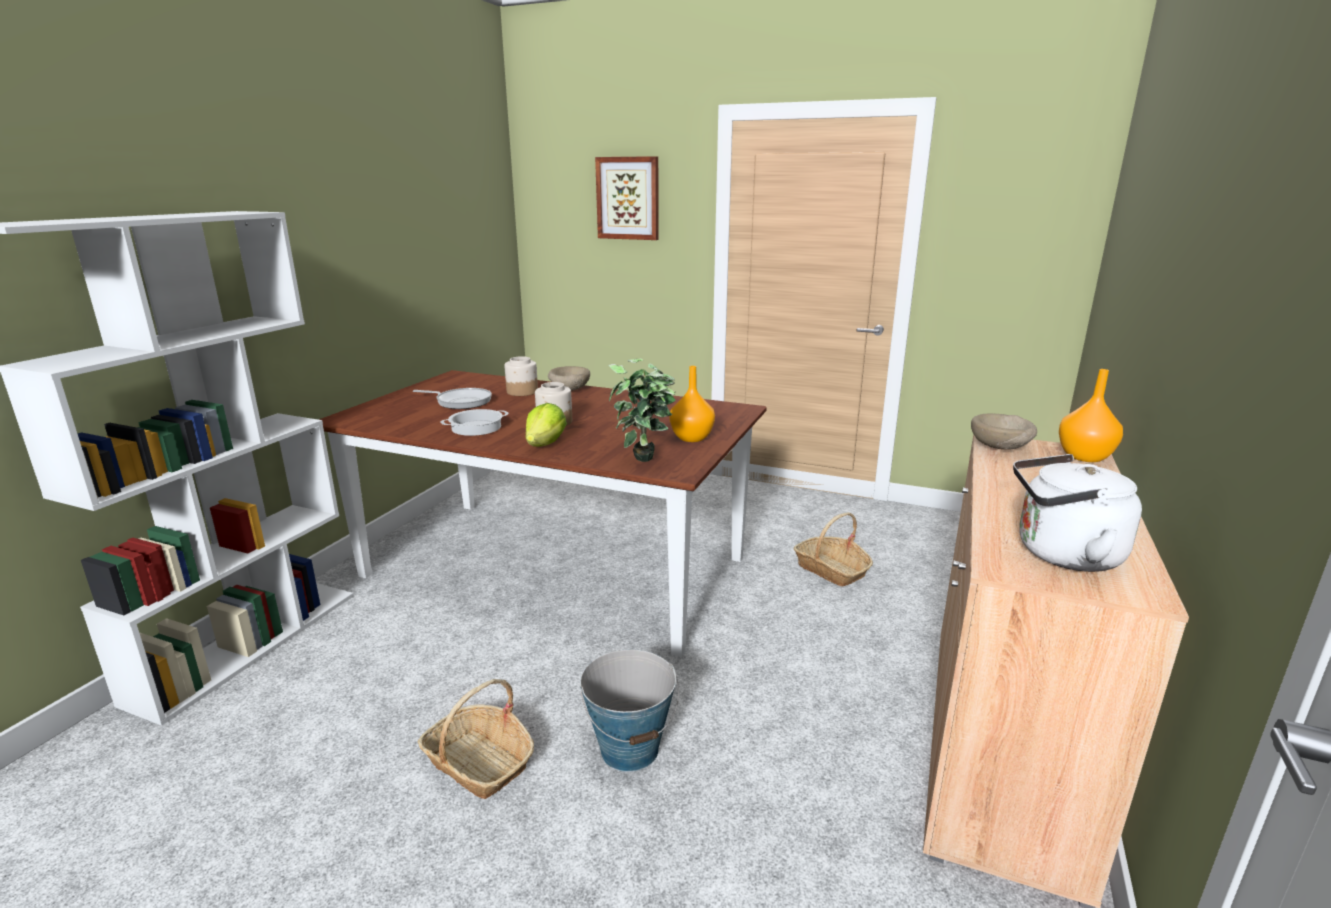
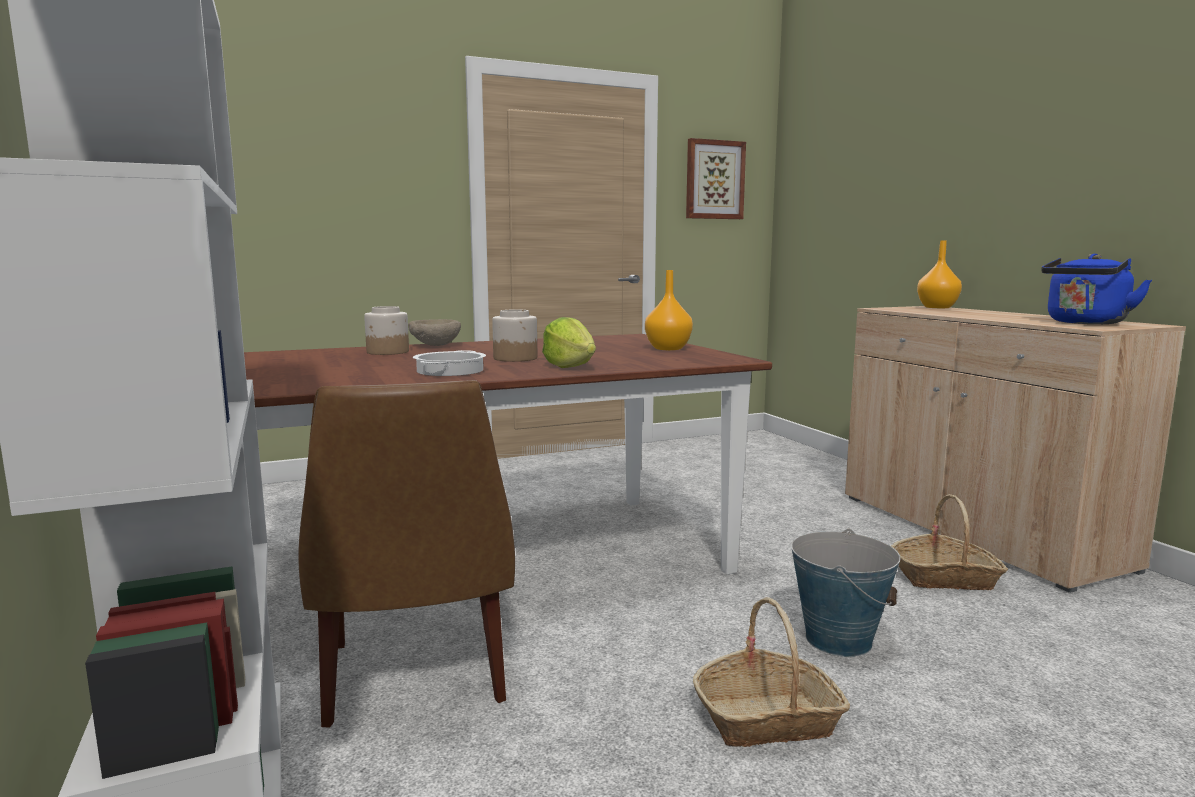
camera: 45 degrees left, 10 degrees down
frying pan [413,388,492,409] -> none
picture [595,156,659,240] -> picture moved to [686,138,746,219]
potted plant [608,358,676,462] -> none
basket [794,512,873,587] -> basket moved to [891,494,1008,590]
beige bowl [971,413,1037,450] -> none
white kettle [1013,454,1142,572] -> blue kettle [1041,254,1152,324]
none -> brown chair [298,380,515,728]

